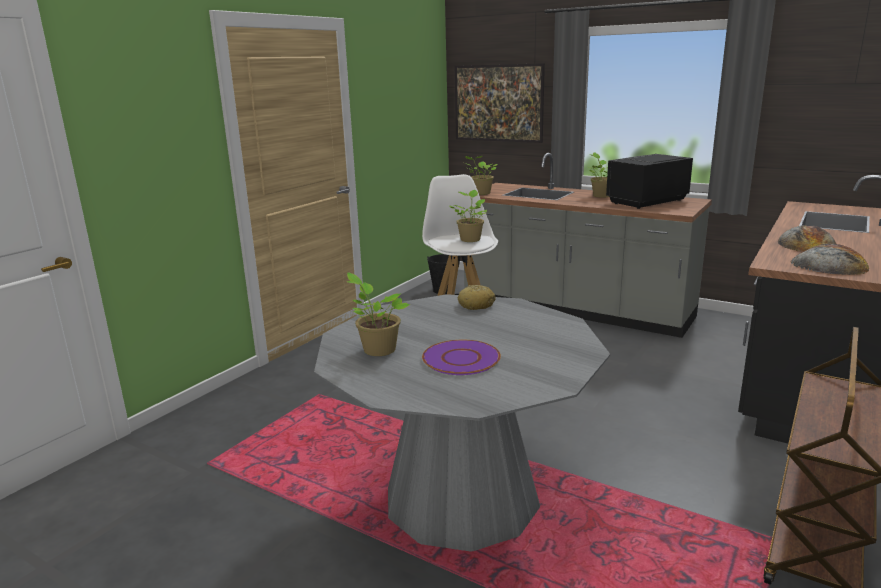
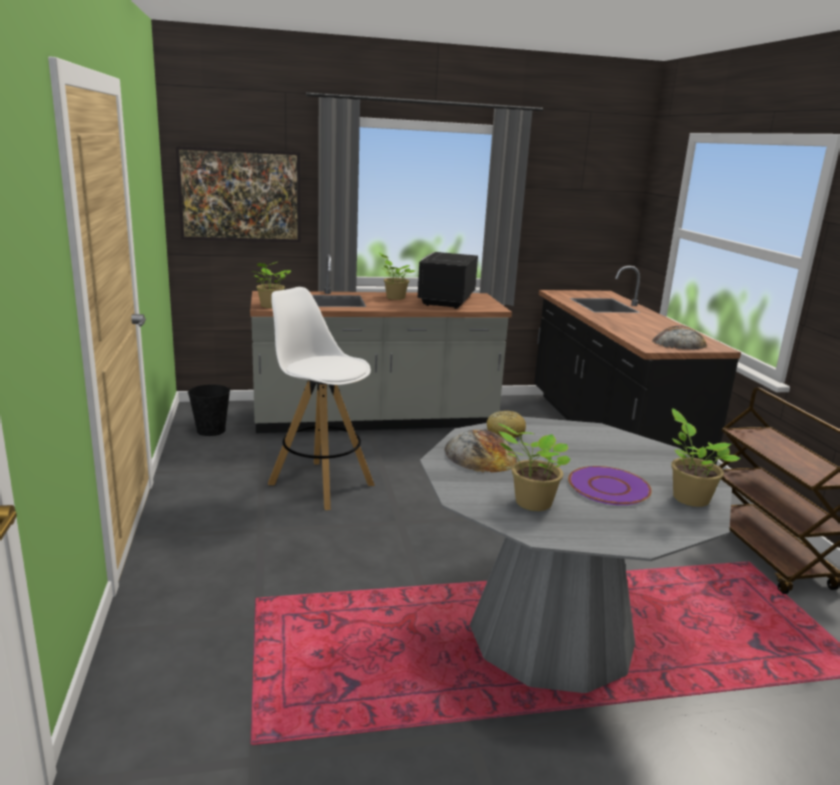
camera: 45 degrees left, 0 degrees up
potted plant [450,190,487,242] -> potted plant moved to [671,408,741,507]
bread [778,225,836,252] -> bread moved to [444,430,517,472]

